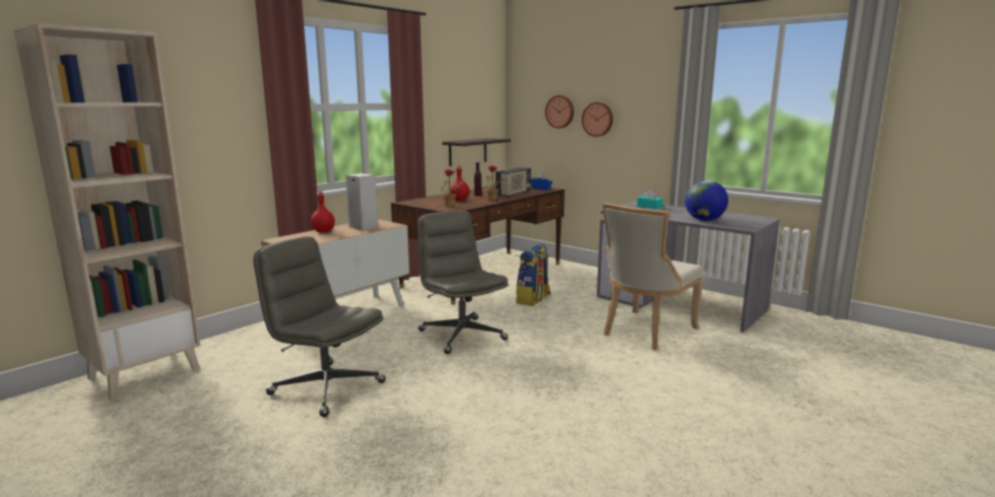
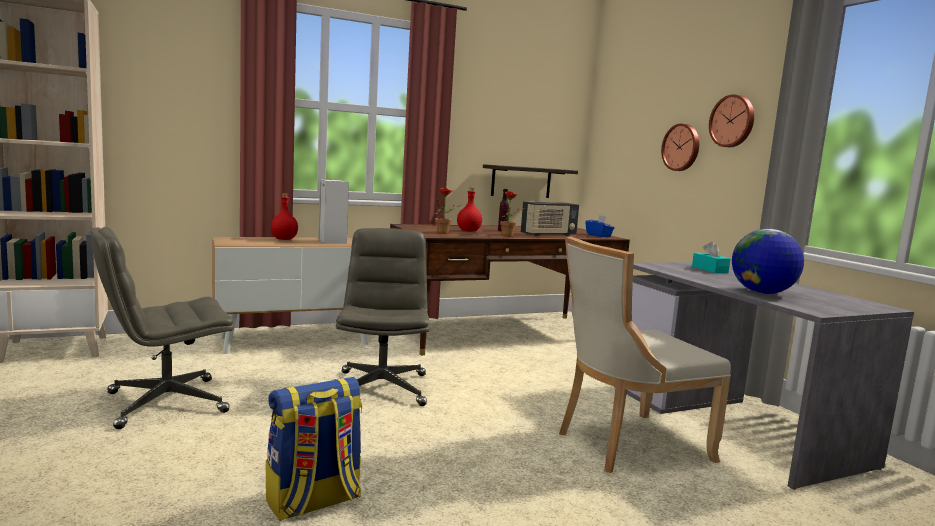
camera: 25 degrees right, 5 degrees down
grey office chair [253,236,386,417] -> grey office chair turned 90 degrees counterclockwise [91,227,234,429]
backpack [516,244,551,306] -> backpack moved to [266,377,363,521]
wall clock [545,95,574,128] -> wall clock moved to [709,94,754,147]

